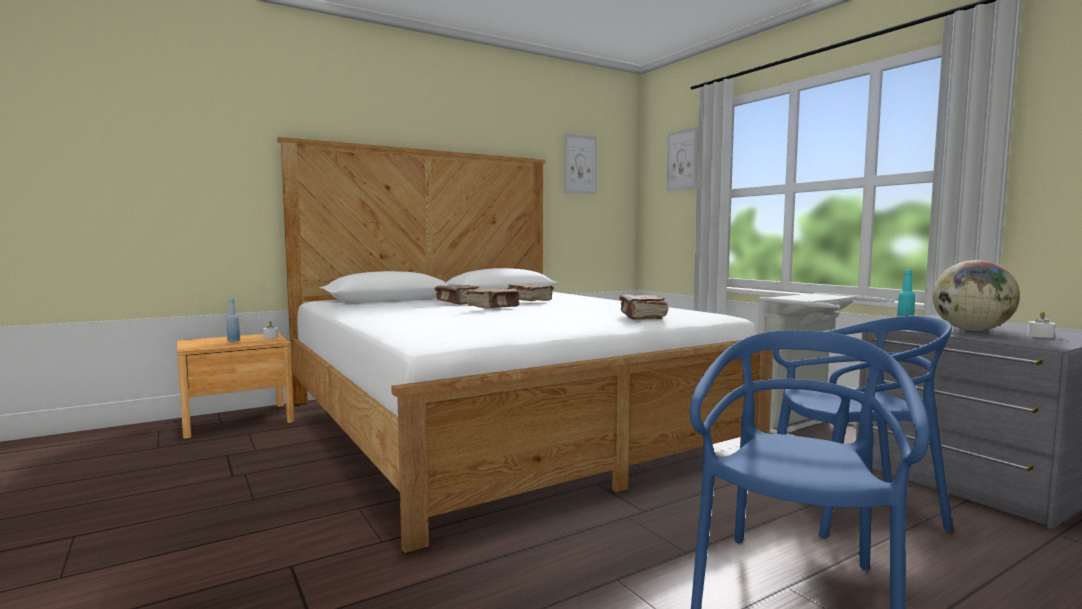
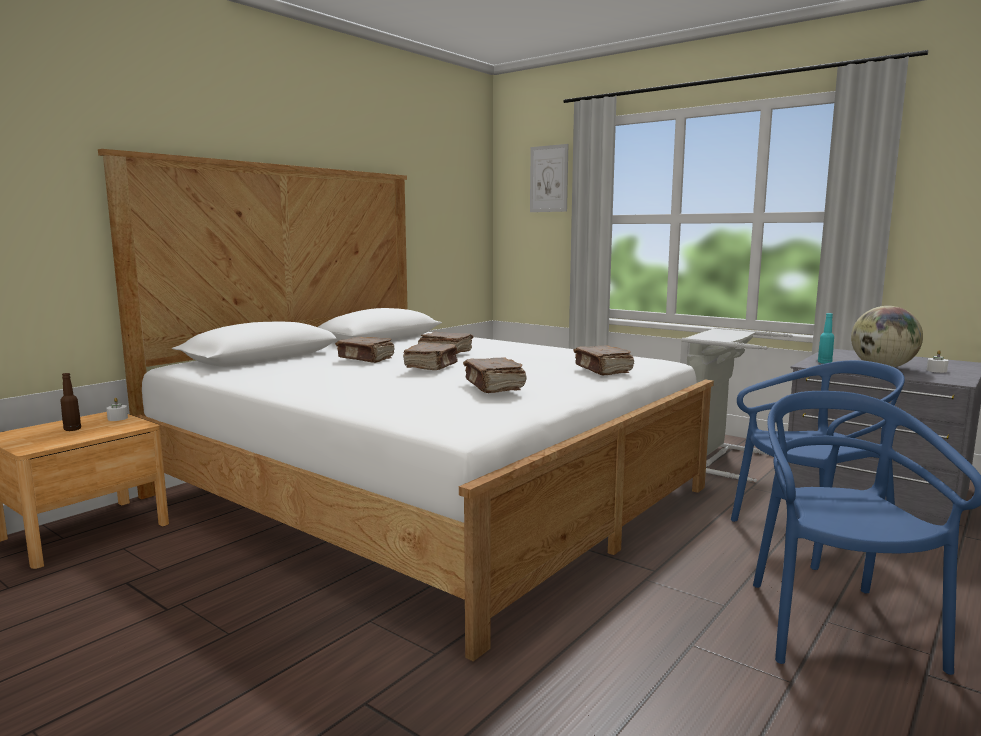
camera: 20 degrees left, 5 degrees up
blue bottle [226,298,240,342] -> brown bottle [60,373,81,431]
picture [564,133,597,195] -> none
none -> brown book [463,357,527,393]

